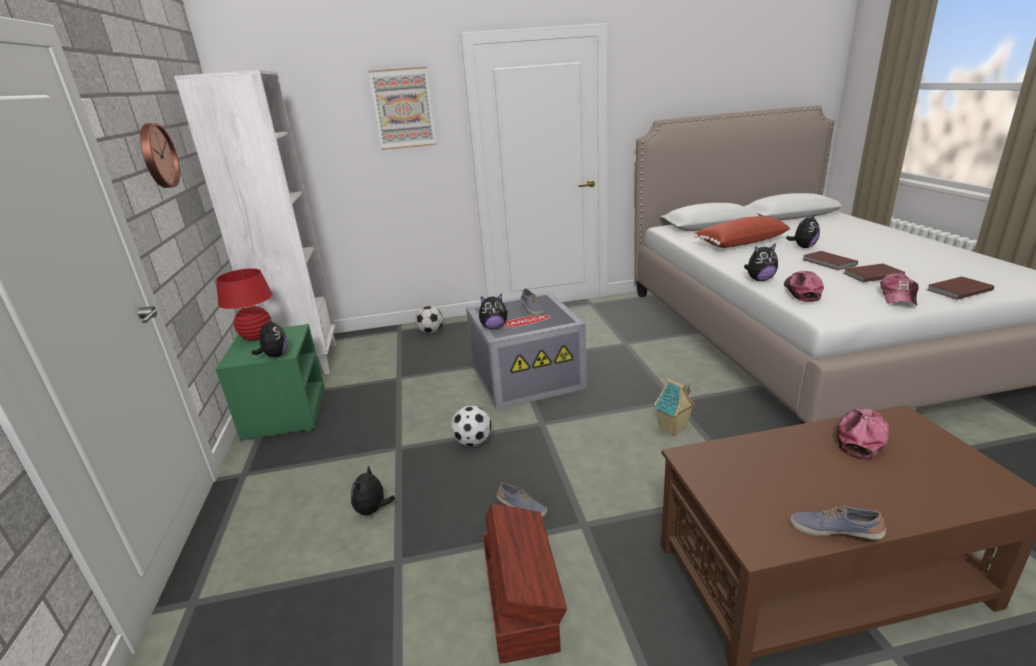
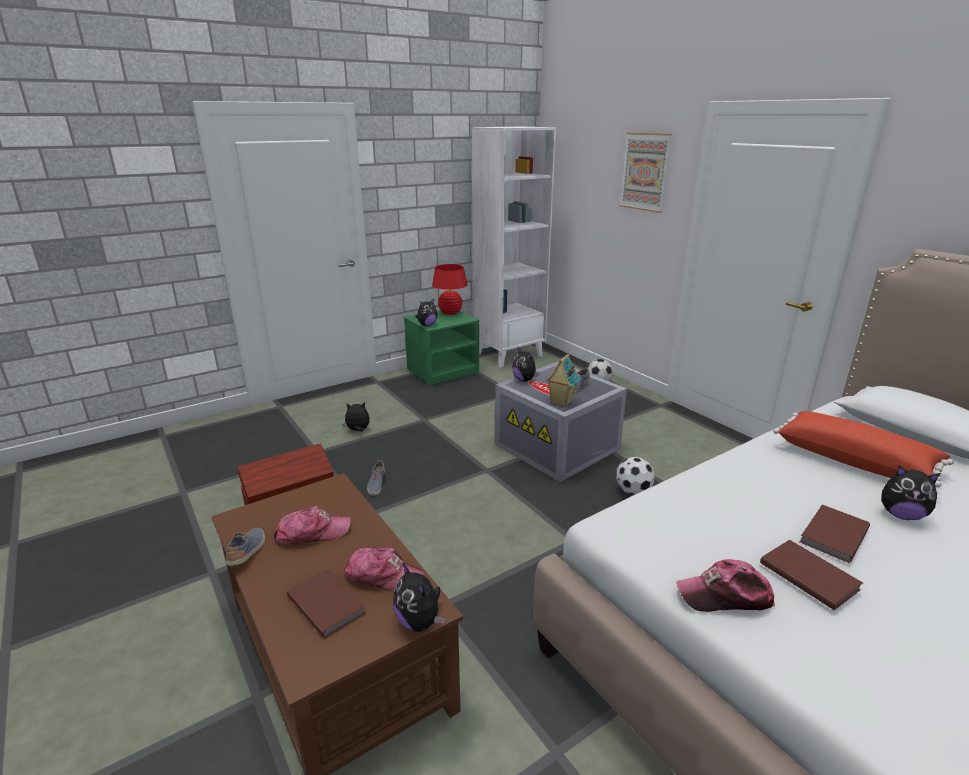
camera: 65 degrees right, 0 degrees up
wall clock [140,123,180,188] -> none
football [451,405,492,447] -> football moved to [616,457,655,495]
toy house [654,378,695,436] -> toy house moved to [546,354,580,407]
plush toy [744,244,778,281] -> plush toy moved to [393,563,445,632]
cap [784,271,824,302] -> cap moved to [273,506,351,546]
brown book [928,277,994,300] -> brown book moved to [287,569,366,638]

